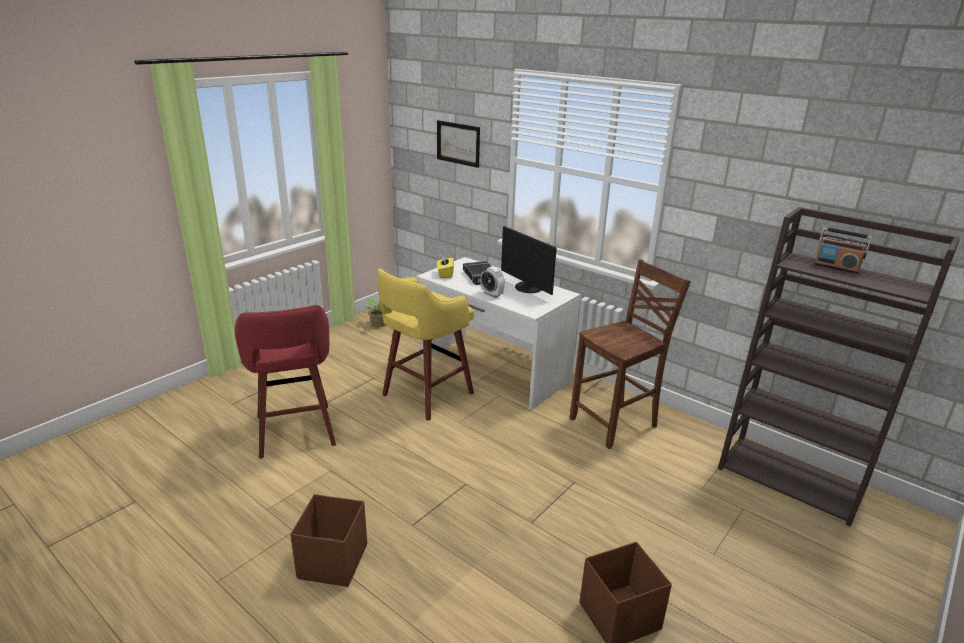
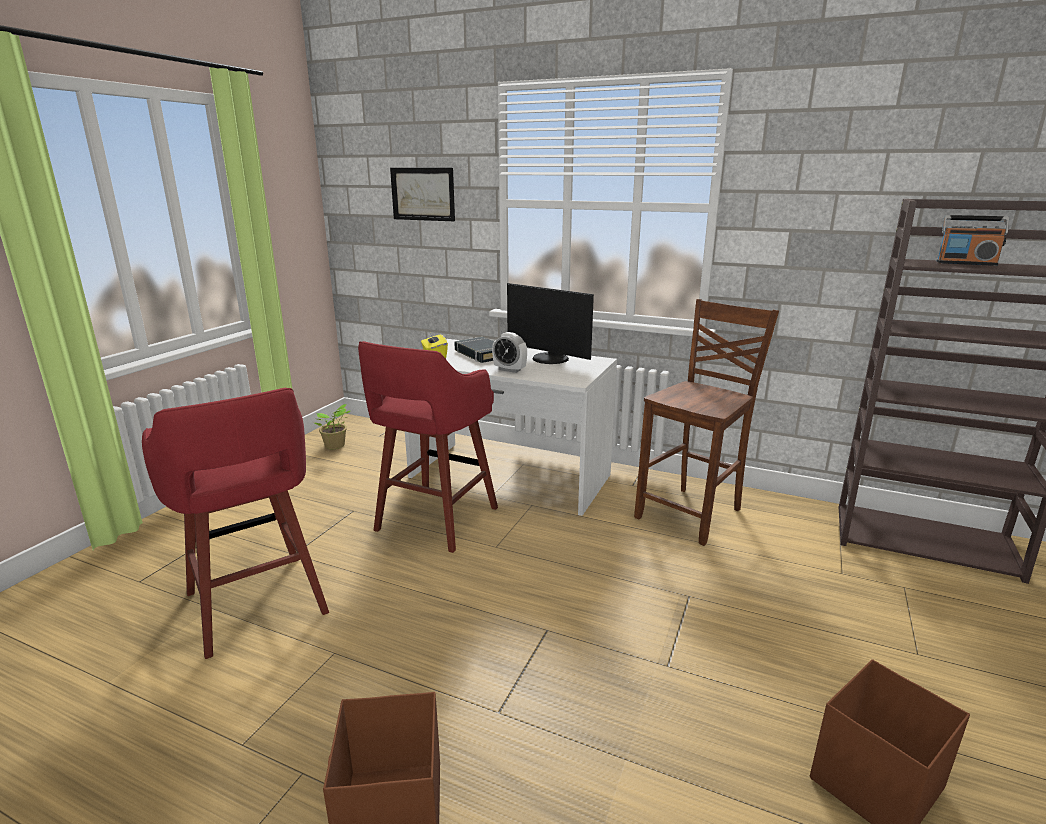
camera: 15 degrees left, 5 degrees down
yellow stool [377,269,474,421] -> red stool [358,341,498,553]

